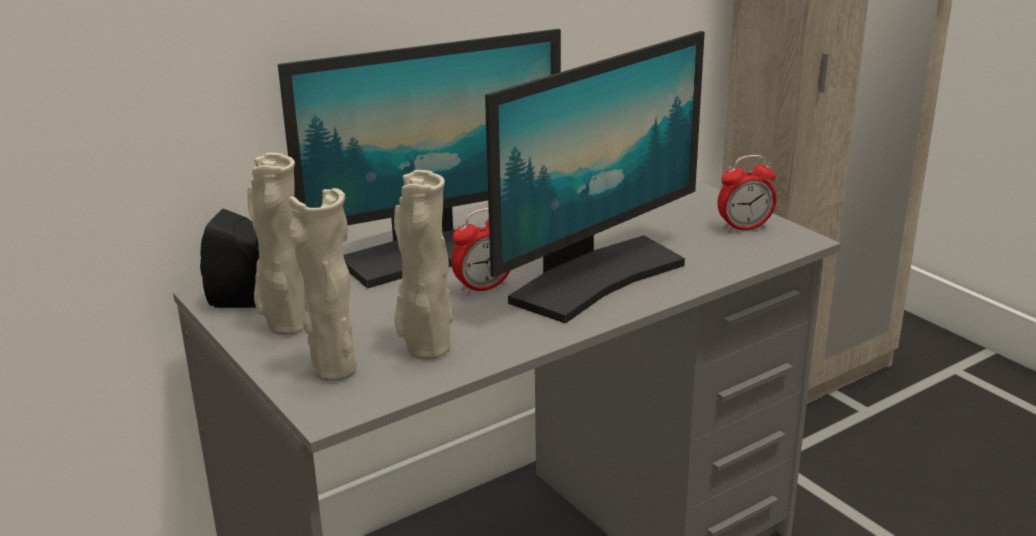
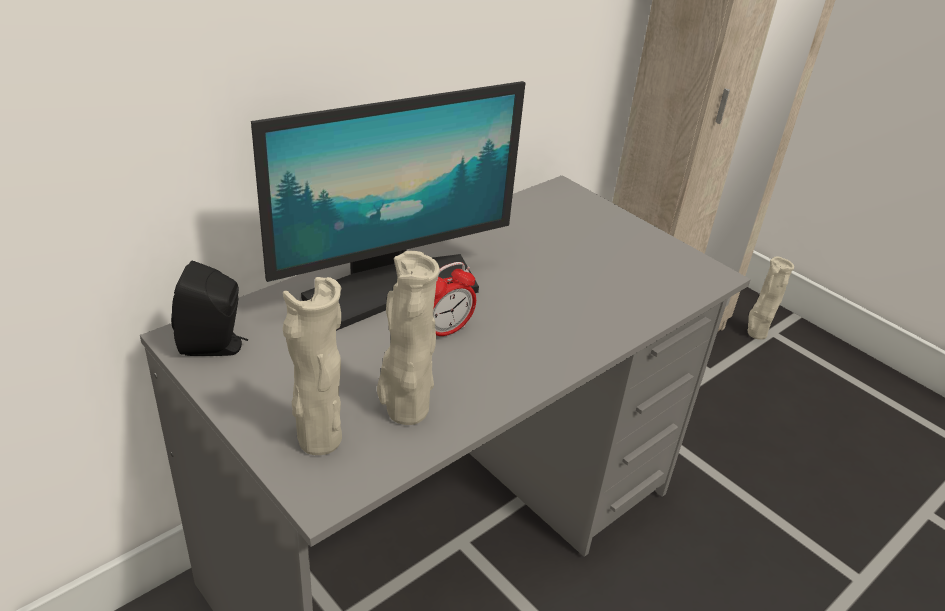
camera: 10 degrees left, 10 degrees up
beige vase [247,153,305,335] -> beige vase moved to [748,257,794,340]
monitor [485,31,705,324] -> none
alarm clock [718,155,777,232] -> none

